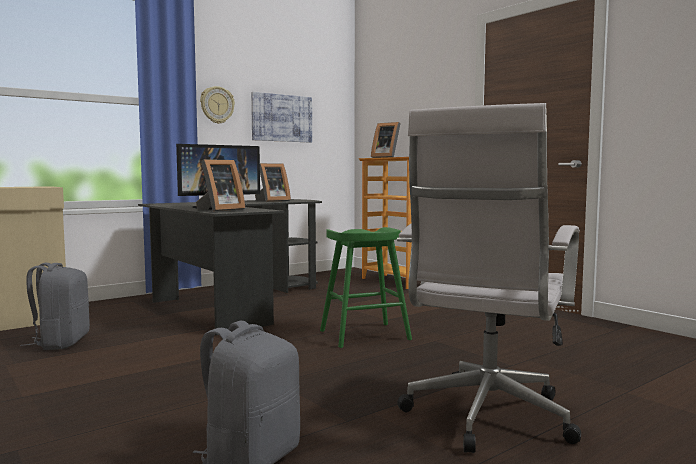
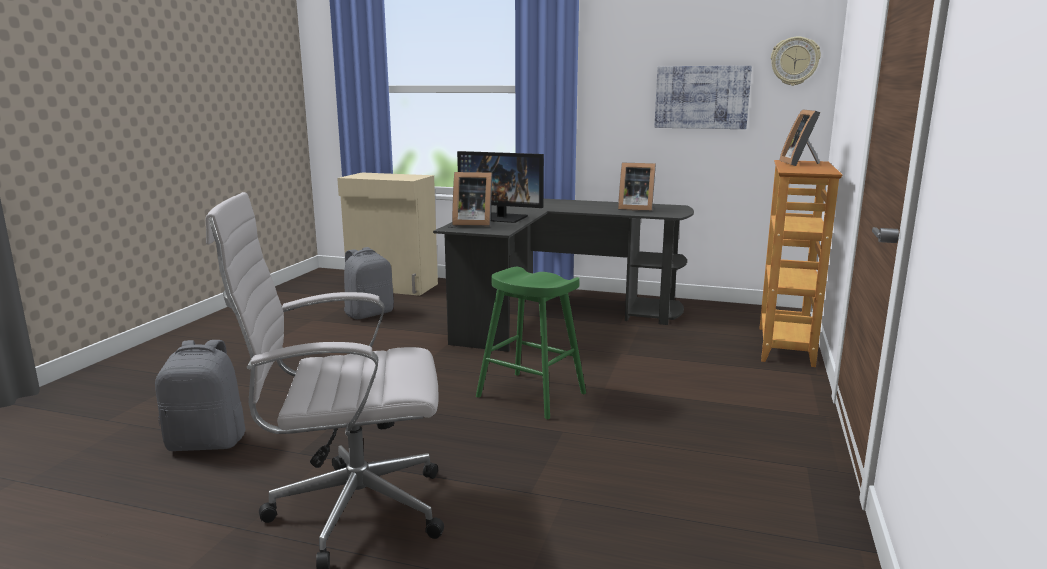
camera: 55 degrees right, 10 degrees up
wall clock [200,86,235,124] -> wall clock moved to [771,37,821,86]

